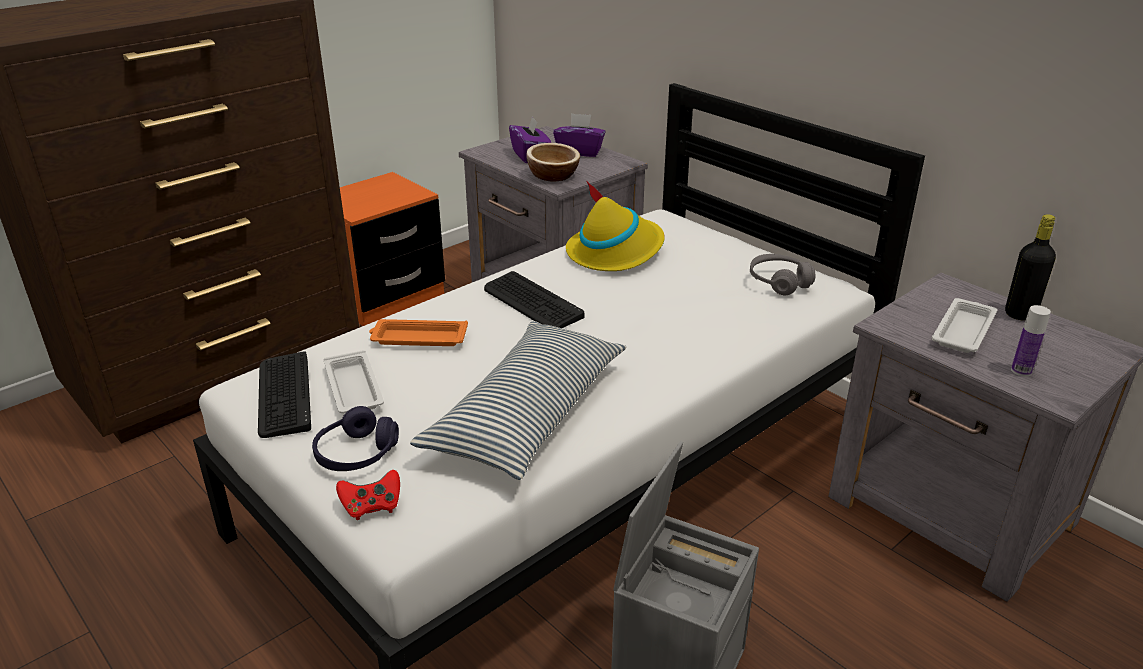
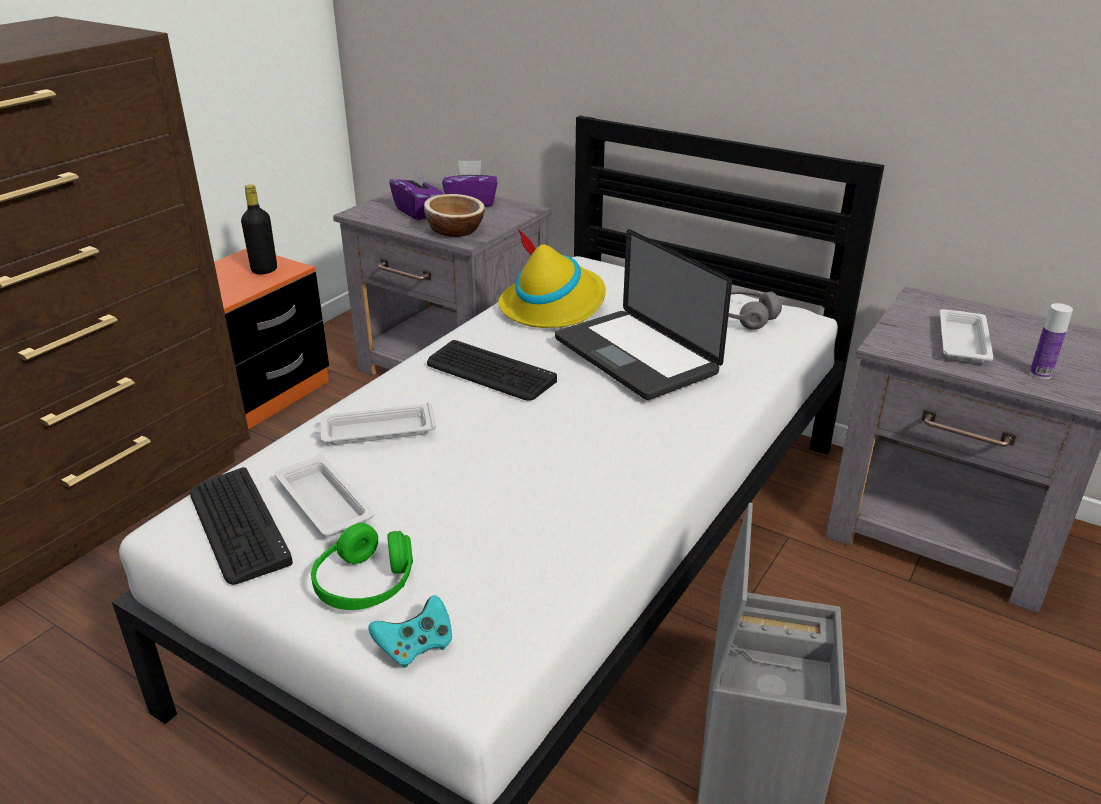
camera: 15 degrees left, 0 degrees up
purple headphones [312,406,399,471] -> green headphones [311,523,413,610]
red game controller [336,470,400,520] -> turquoise game controller [368,595,452,668]
orange tray [369,319,468,346] -> white tray [315,402,436,445]
pillow [410,321,627,480] -> none
black bottle [1005,214,1056,321] -> black bottle moved to [241,185,277,274]
none -> laptop [555,229,732,400]

